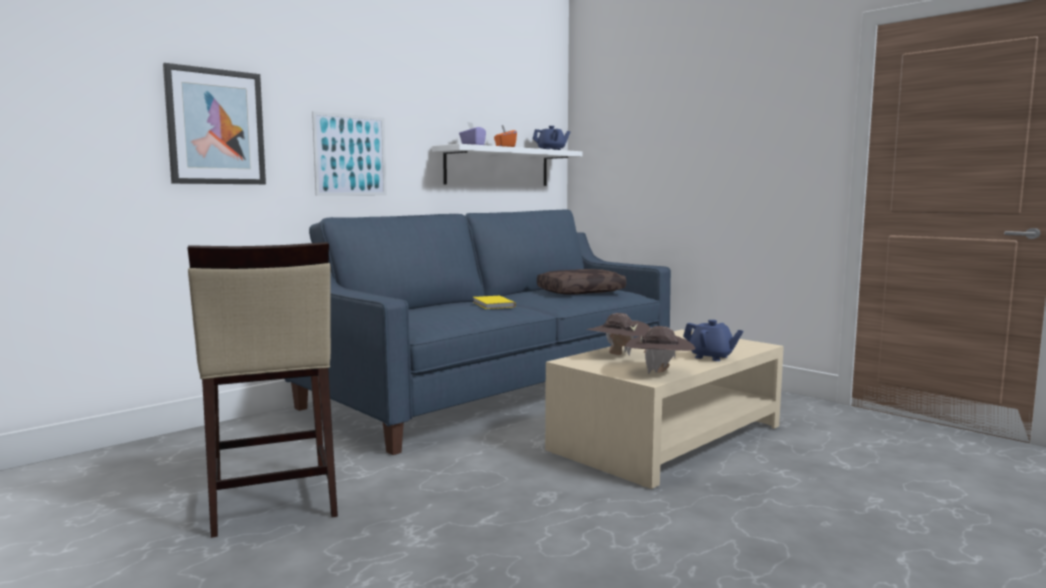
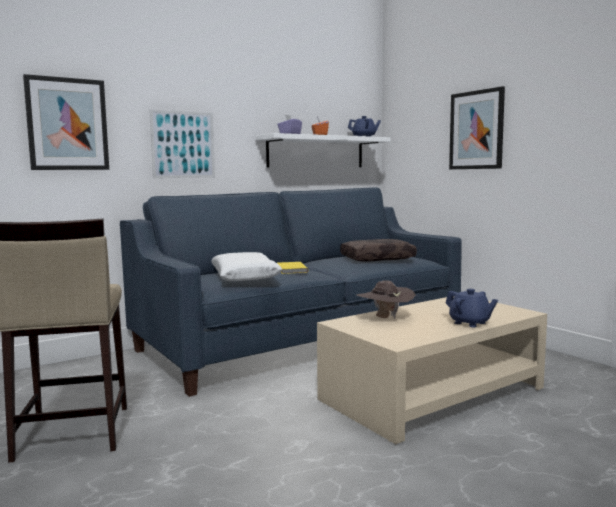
camera: 10 degrees right, 0 degrees up
brown hat [625,326,696,374] -> none
none -> white pillow [211,252,282,281]
none -> picture [449,86,505,169]

